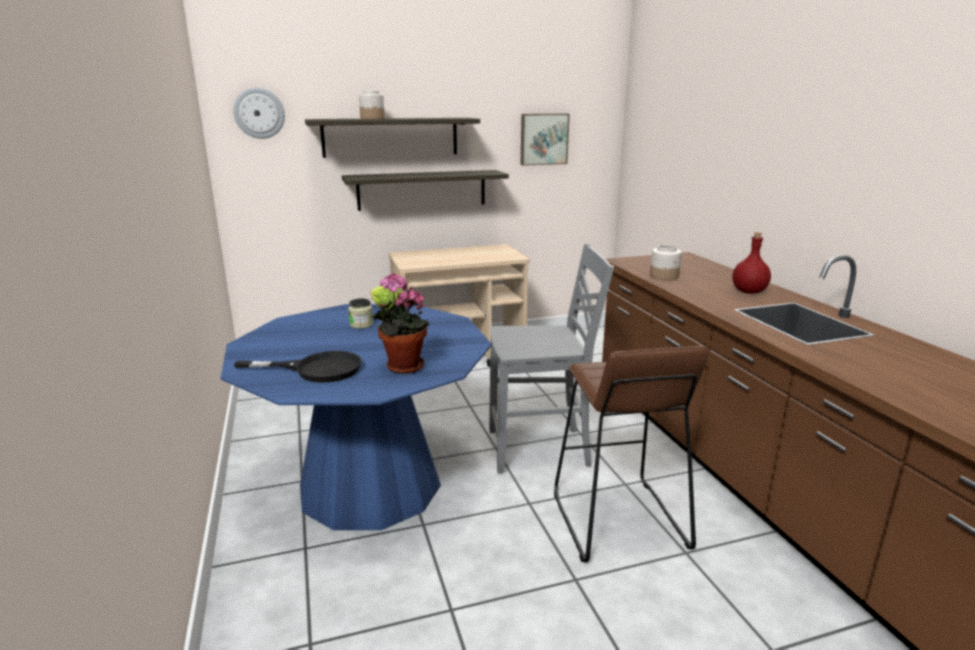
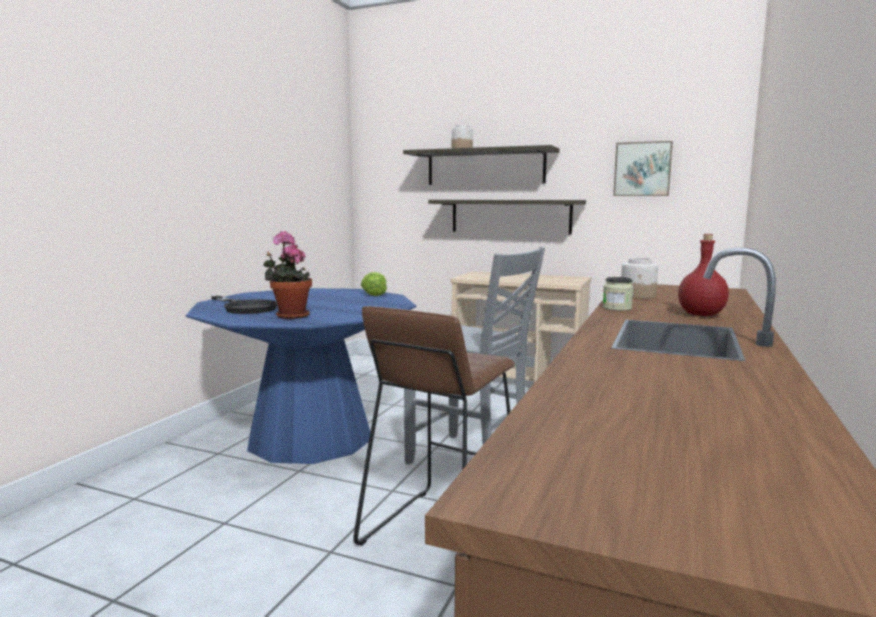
camera: 40 degrees right, 10 degrees down
wall clock [233,88,285,139] -> none
jar [348,298,373,329] -> jar moved to [603,277,634,311]

